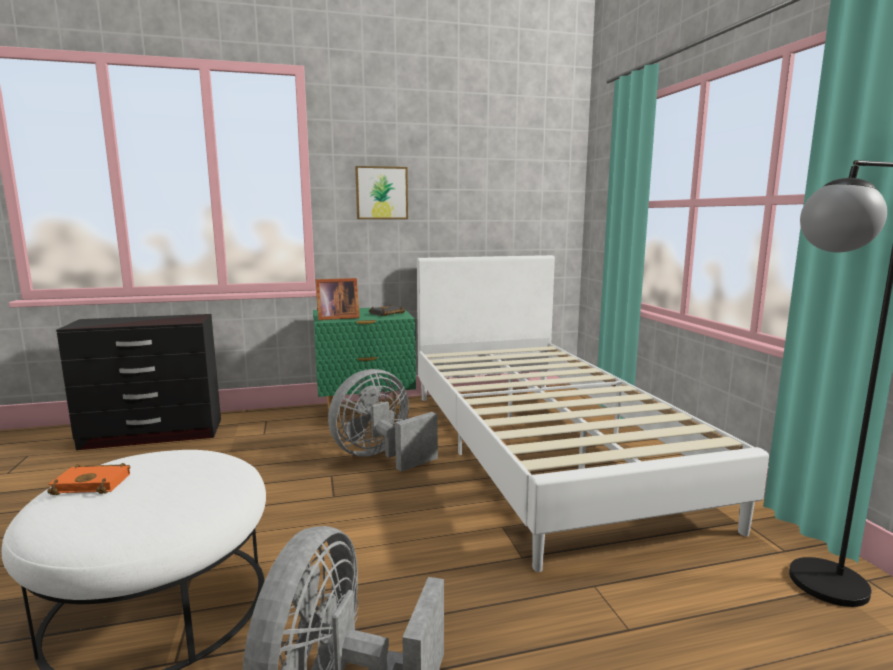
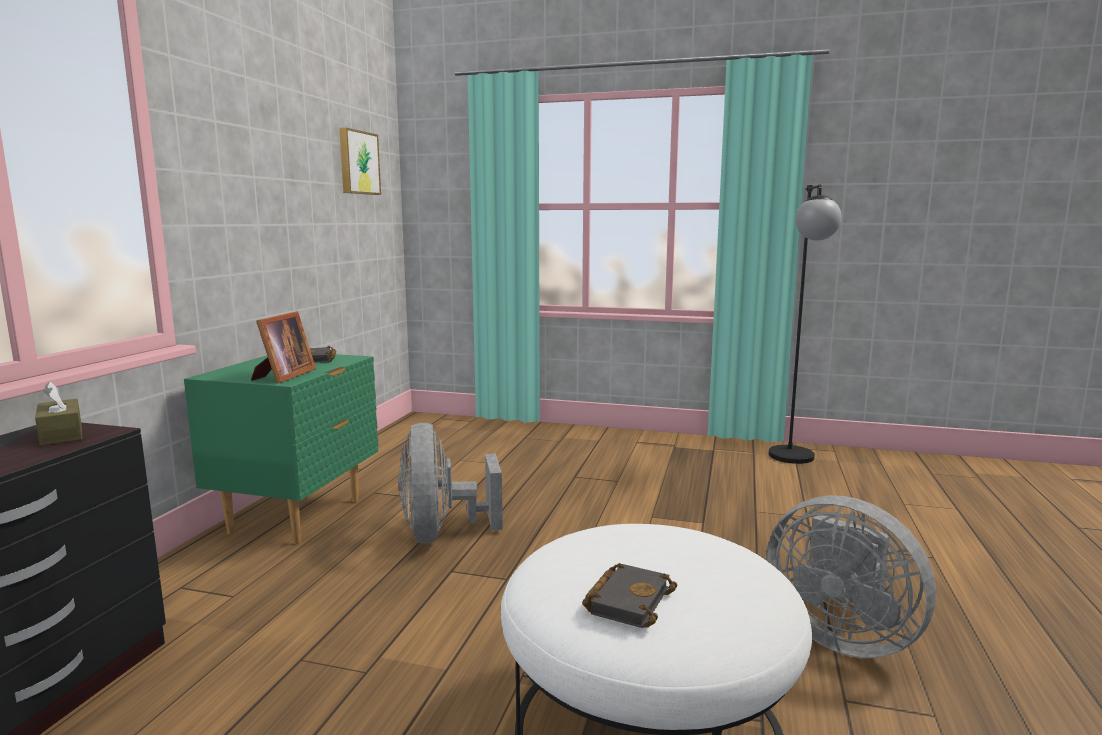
camera: 60 degrees left, 0 degrees up
orange book [47,463,130,495] -> black book [582,563,678,628]
picture [355,166,408,219] -> picture moved to [339,127,381,195]
white bed [417,255,769,572] -> none
none -> brown tissue box [35,382,82,446]

